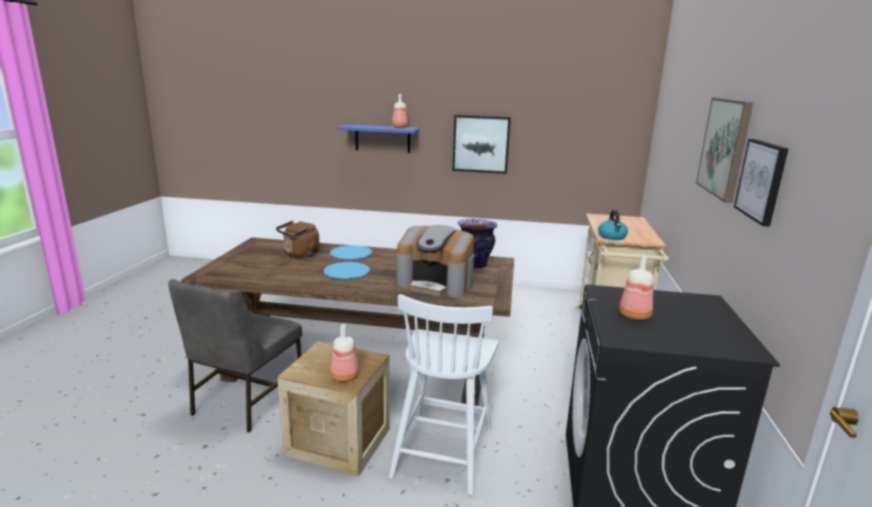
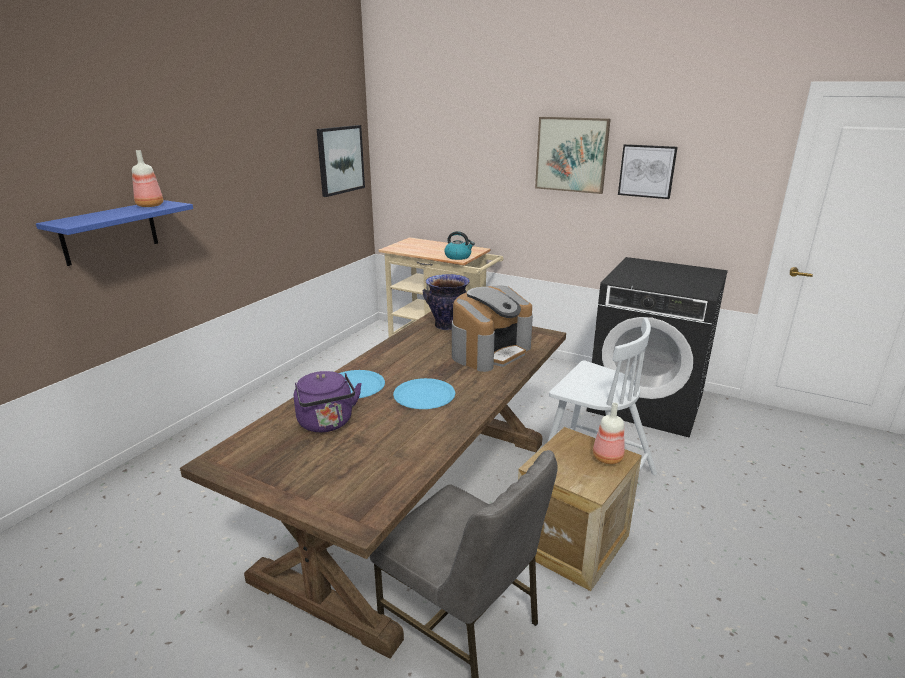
camera: 70 degrees left, 5 degrees up
brown kettle [276,221,320,258] -> purple kettle [294,371,362,432]
picture [452,115,511,174] -> picture moved to [317,125,365,197]
bottle [619,255,653,320] -> none

